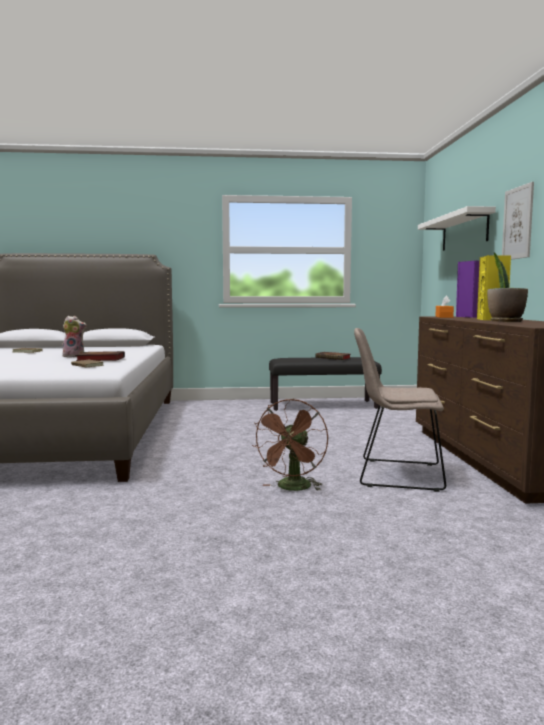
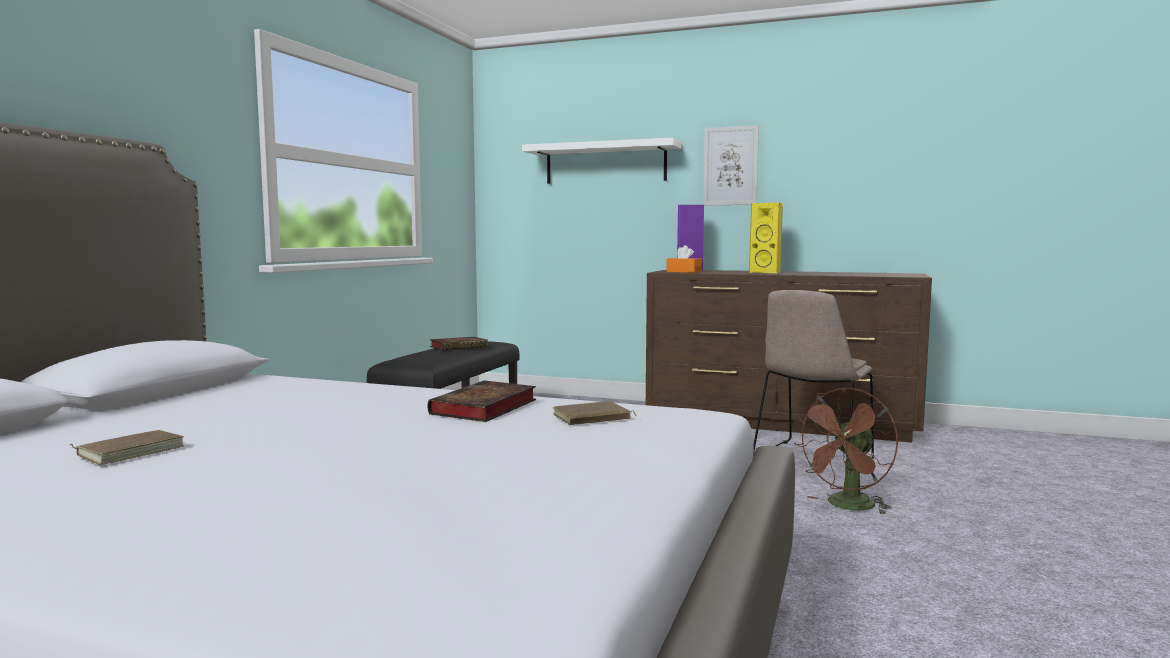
camera: 65 degrees left, 0 degrees up
plush toy [61,316,87,357] -> none
brown fan [252,399,328,491] -> brown fan turned 90 degrees clockwise [794,388,898,515]
potted plant [487,252,528,322] -> none

